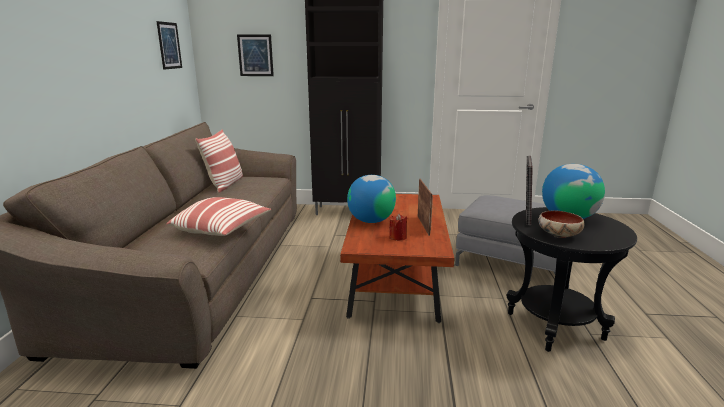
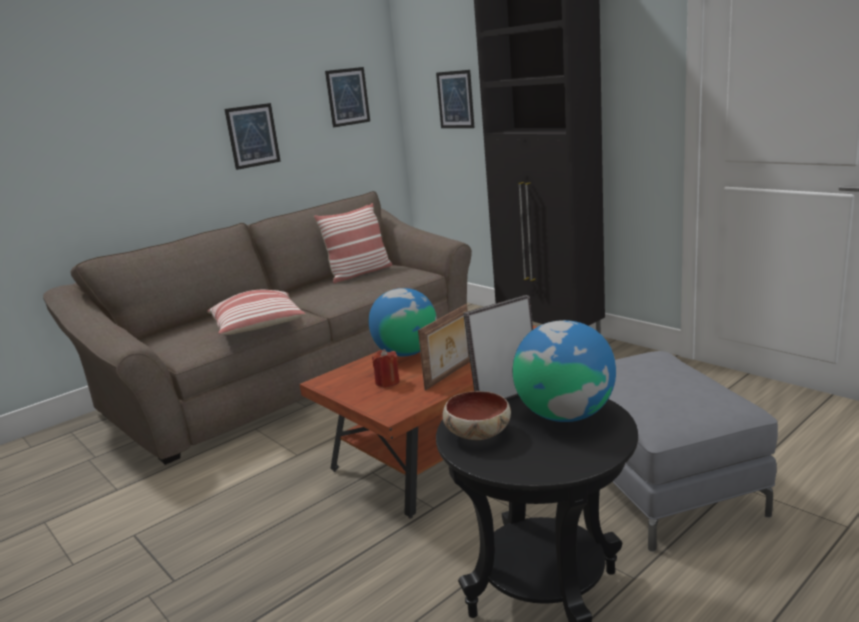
camera: 45 degrees right, 0 degrees up
none -> picture [224,103,281,170]

